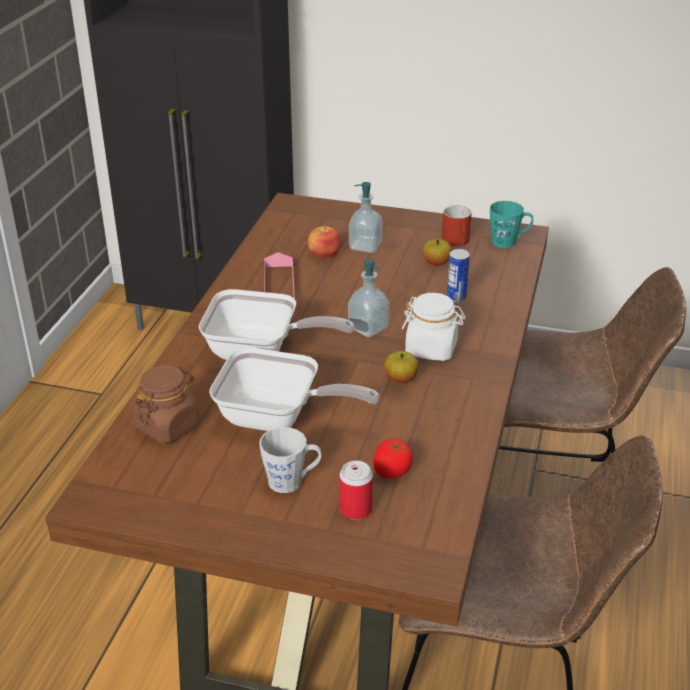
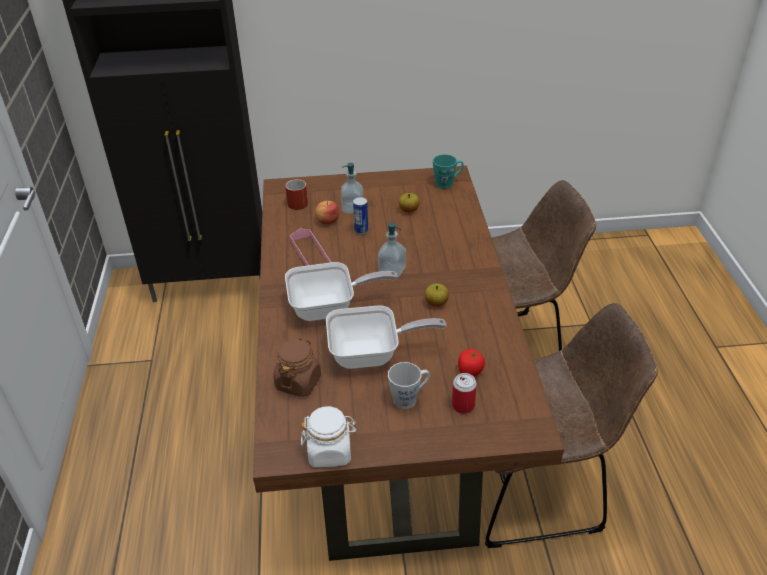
camera: 20 degrees left, 5 degrees up
white jar [402,293,466,361] -> white jar moved to [301,406,356,467]
red mug [442,205,472,246] -> red mug moved to [285,179,308,210]
can [447,249,470,303] -> can moved to [353,197,368,235]

